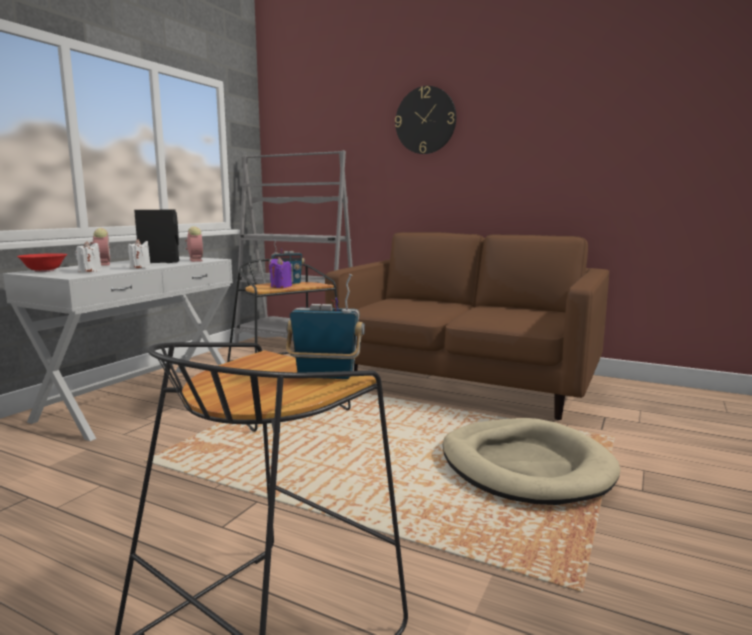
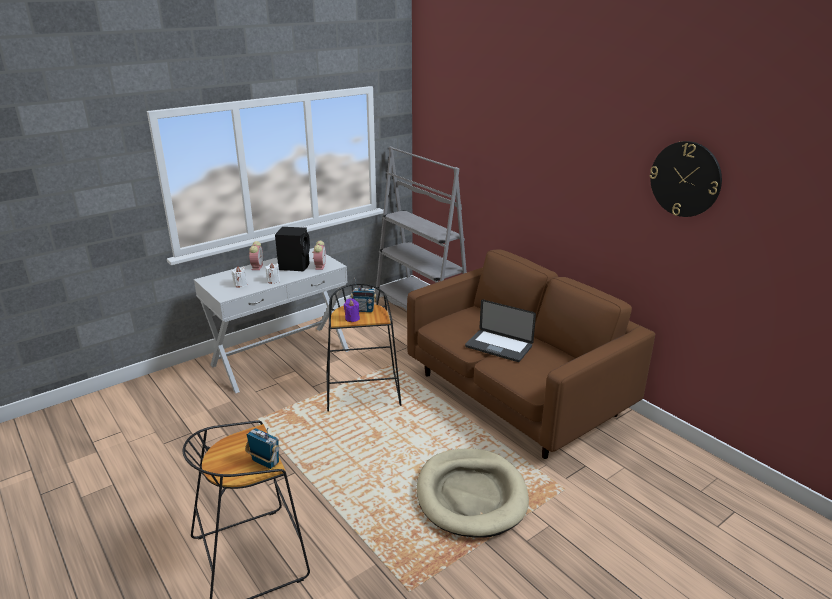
camera: 25 degrees right, 15 degrees up
red bowl [17,253,67,272] -> none
wall clock [395,86,456,154] -> wall clock moved to [650,141,722,217]
none -> laptop [465,299,536,362]

